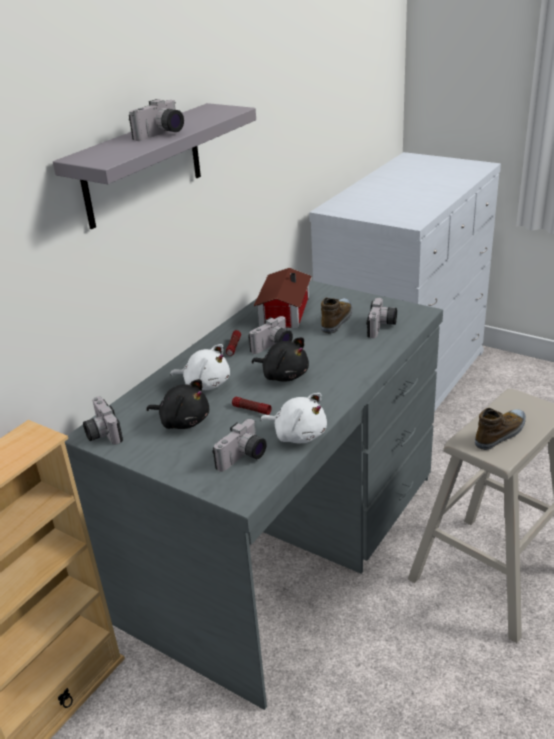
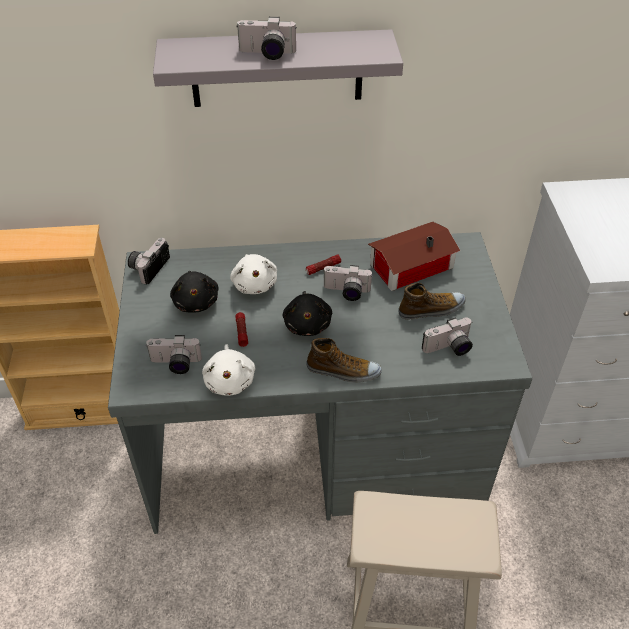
camera: 50 degrees right, 15 degrees up
shoe [475,408,526,450] -> shoe moved to [306,338,382,383]

